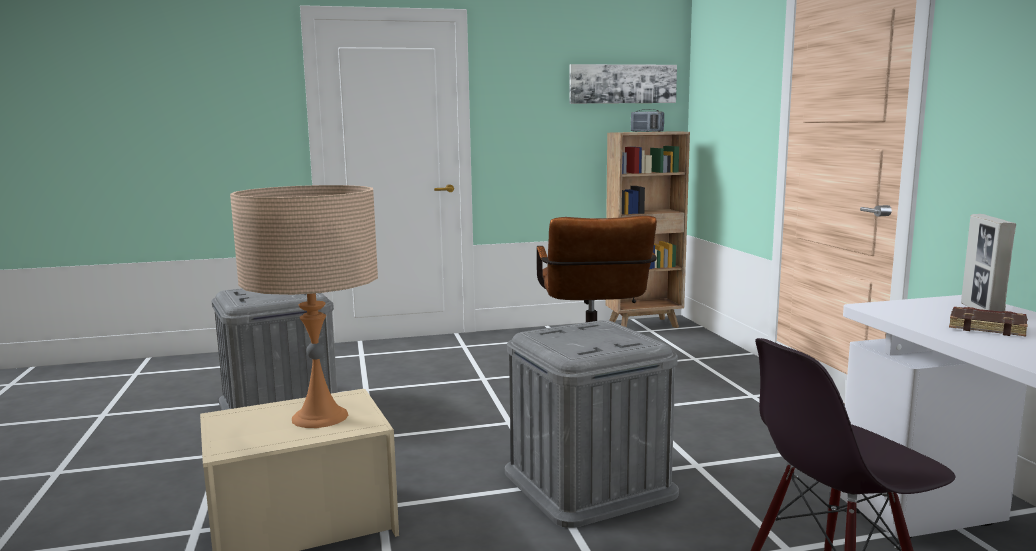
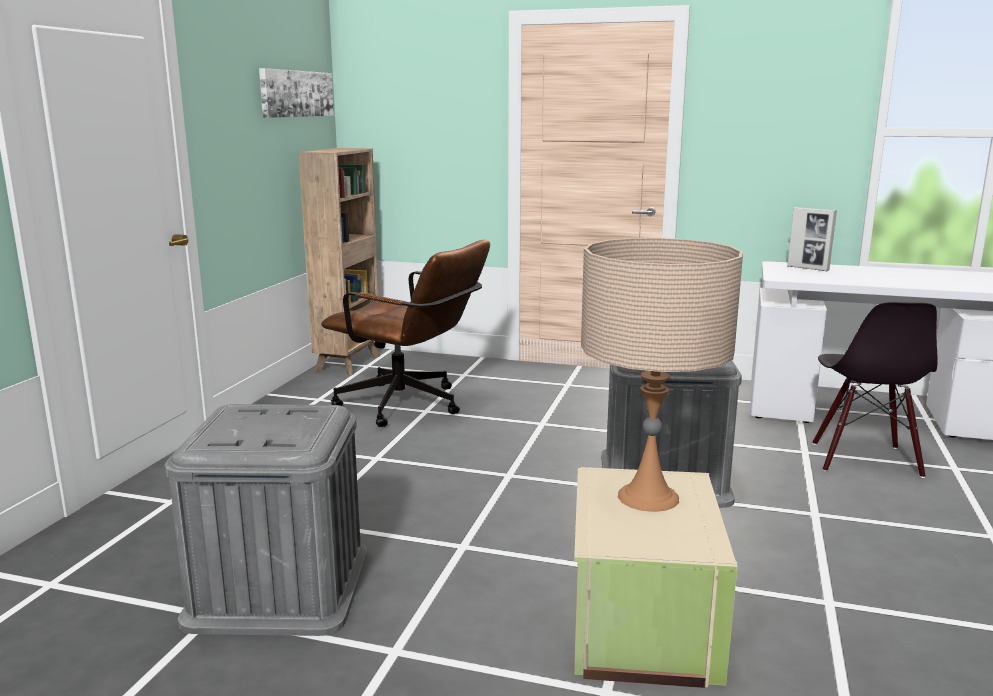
camera: 60 degrees left, 5 degrees up
radio [631,109,664,132] -> none
brown book [949,307,1028,337] -> none

